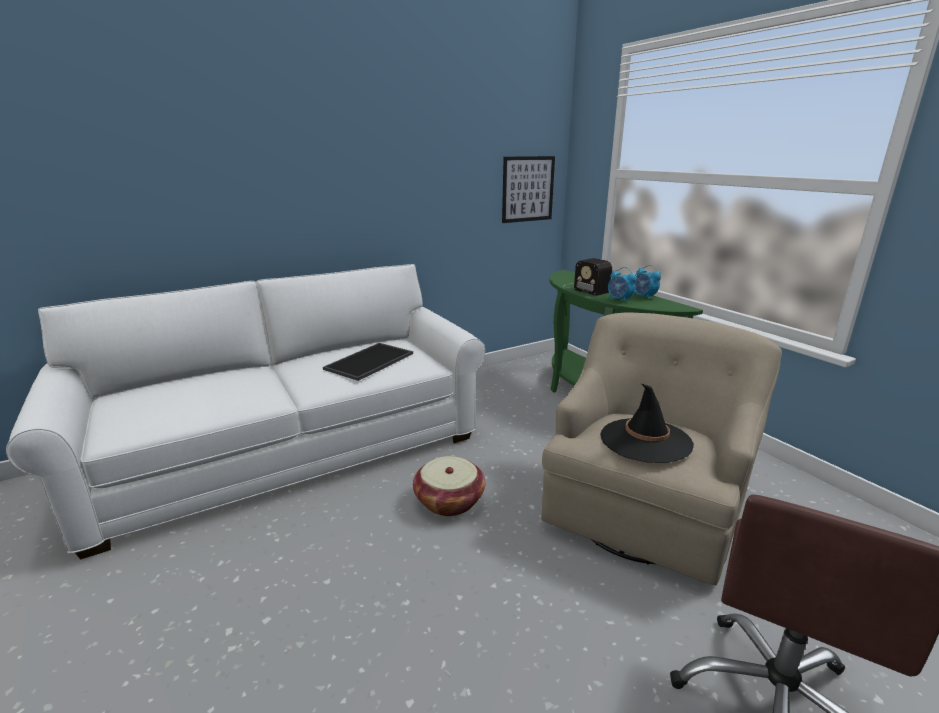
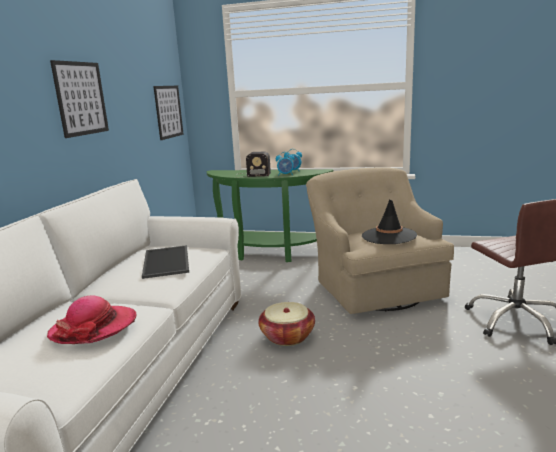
camera: 45 degrees left, 5 degrees down
none -> hat [47,295,136,344]
none -> picture [50,60,109,138]

